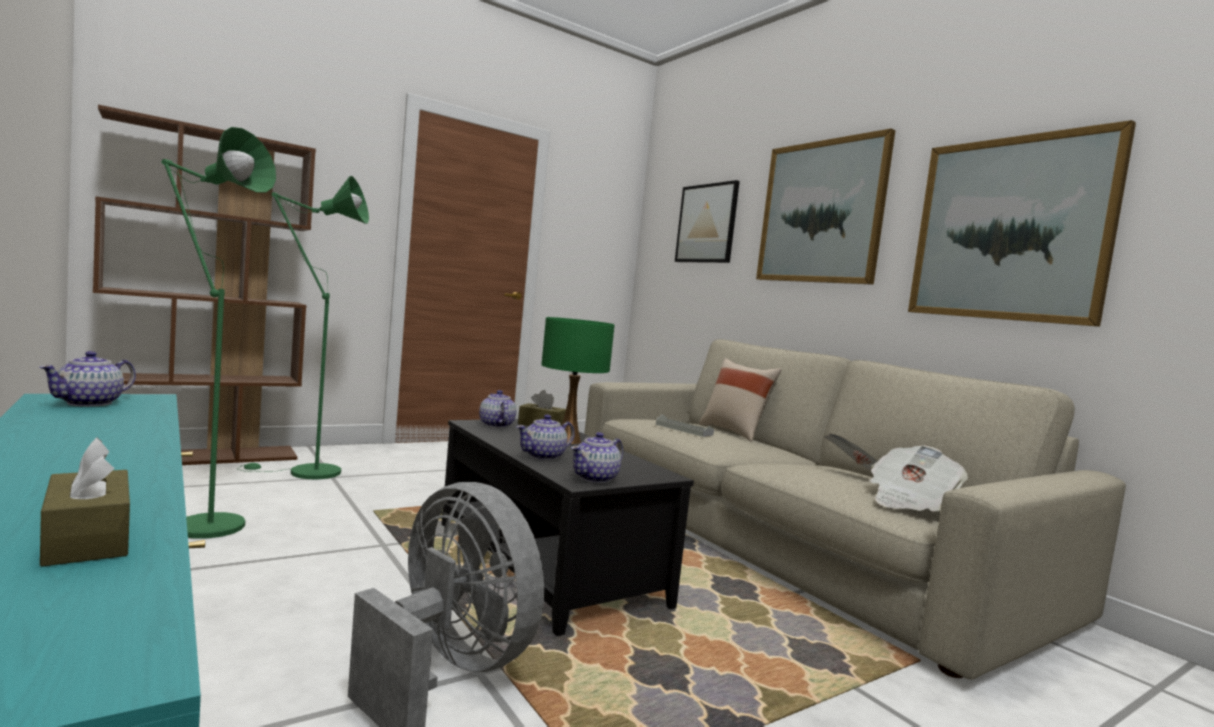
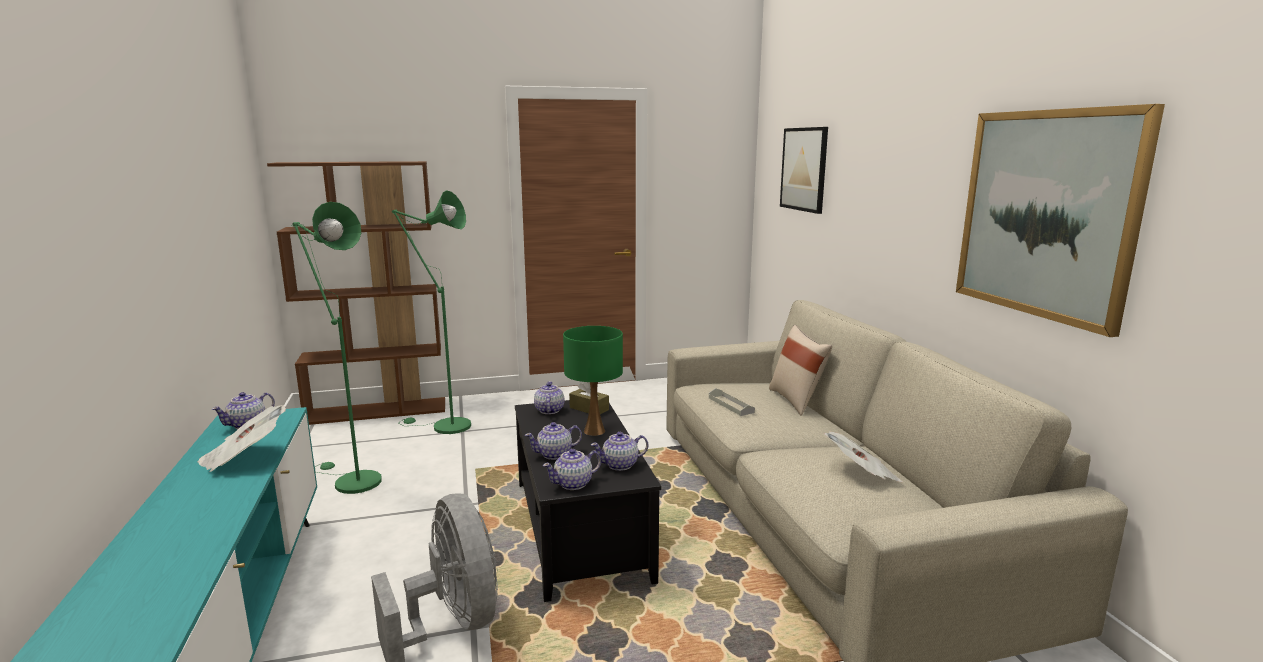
camera: 20 degrees right, 10 degrees up
brown tissue box [40,437,130,566] -> none
picture [756,129,896,285] -> none
newspaper [870,446,968,512] -> newspaper moved to [198,405,286,472]
none -> teapot [591,432,648,471]

